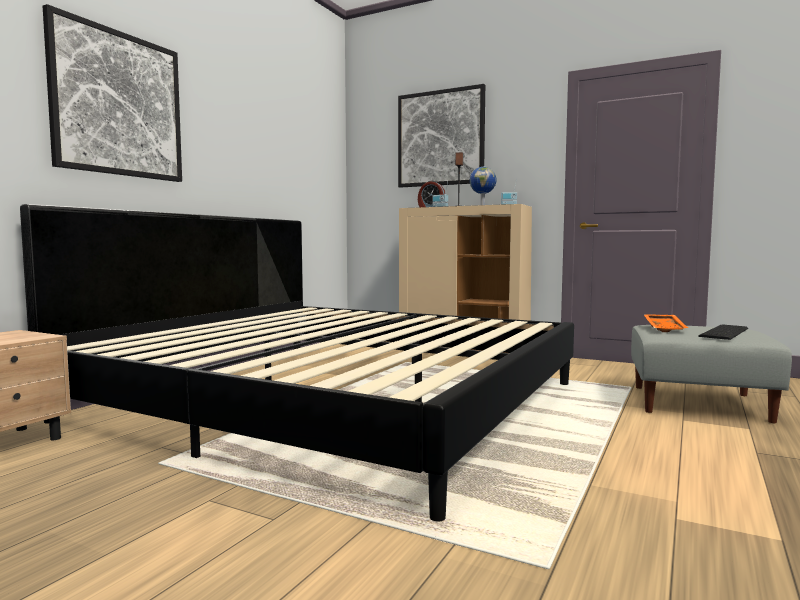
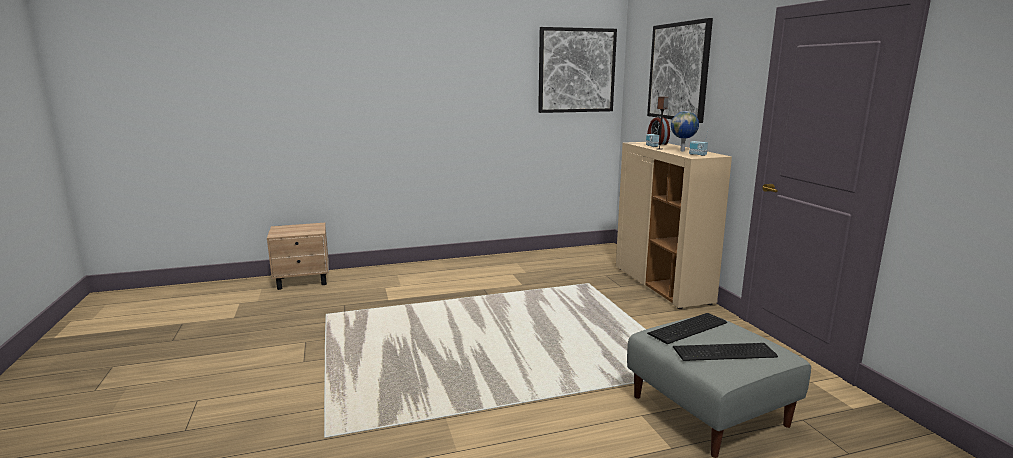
camera: 45 degrees right, 10 degrees up
bed [20,204,574,522] -> none
picture [43,4,182,182] -> picture moved to [538,27,617,113]
orange tray [644,314,688,332] -> keyboard [647,313,727,344]

